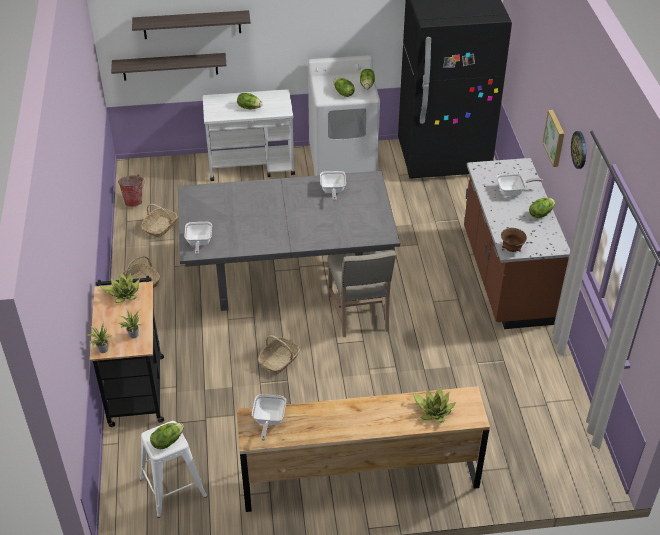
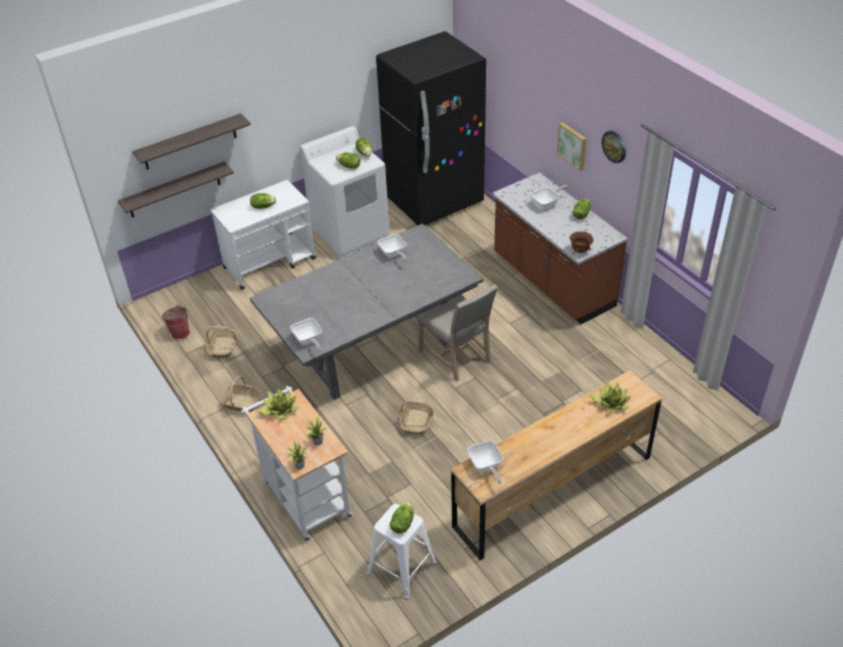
camera: 25 degrees left, 0 degrees up
black cart [90,276,164,427] -> white cart [241,386,353,542]

